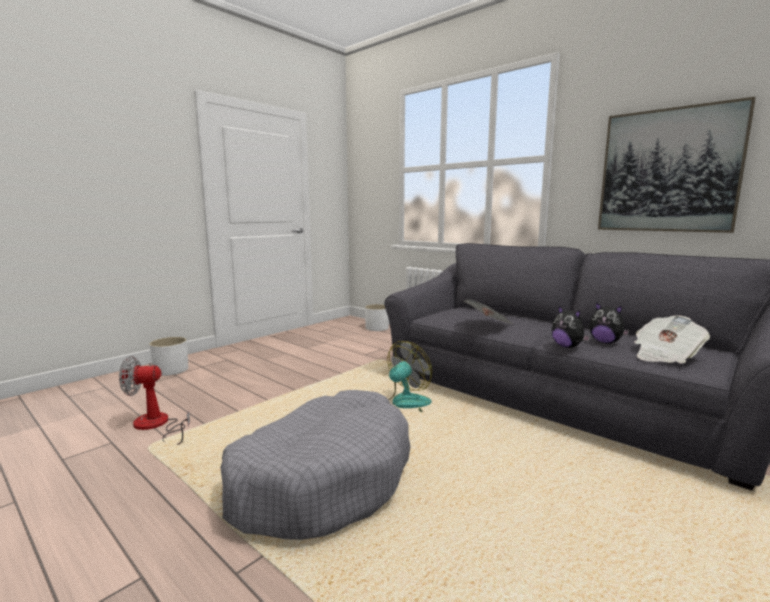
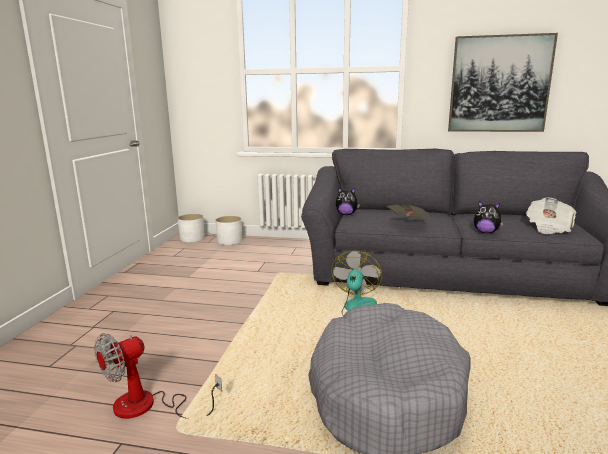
camera: 30 degrees left, 5 degrees up
white planter [149,337,188,376] -> white planter moved to [178,214,205,243]
plush toy [589,302,630,343] -> plush toy moved to [336,187,360,215]

